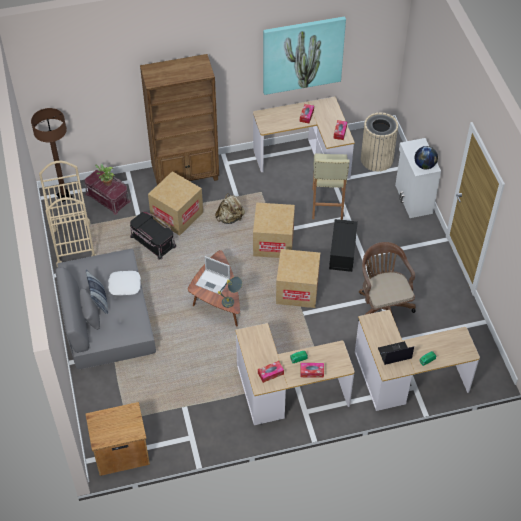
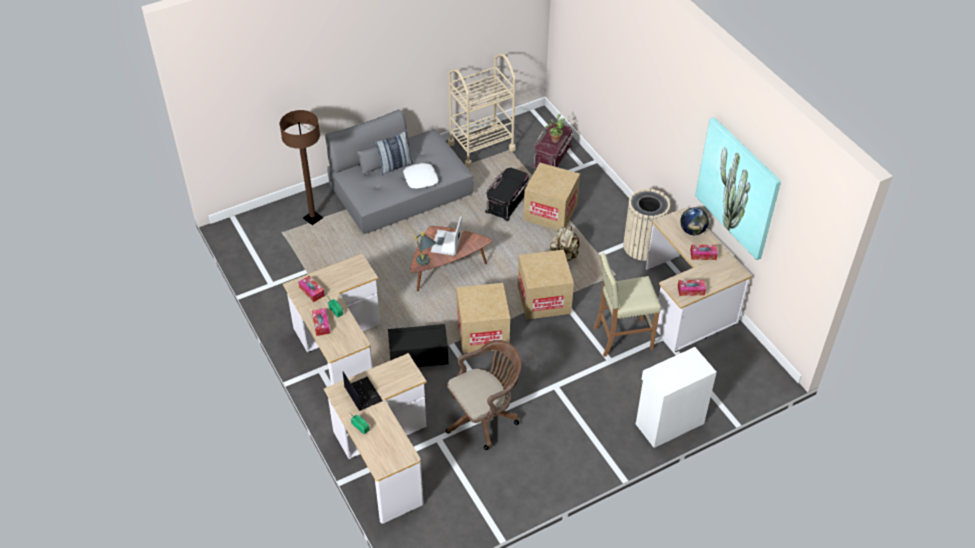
camera: 75 degrees right, 5 degrees down
brown floor lamp [31,108,72,202] -> brown floor lamp moved to [280,110,323,225]
brown nightstand [86,402,150,476] -> none
brown bookcase [140,54,219,185] -> none
black storage box [329,219,358,272] -> black storage box moved to [388,324,448,367]
beige trash can [361,112,398,172] -> beige trash can moved to [623,189,670,261]
globe [414,146,438,169] -> globe moved to [680,207,709,235]

